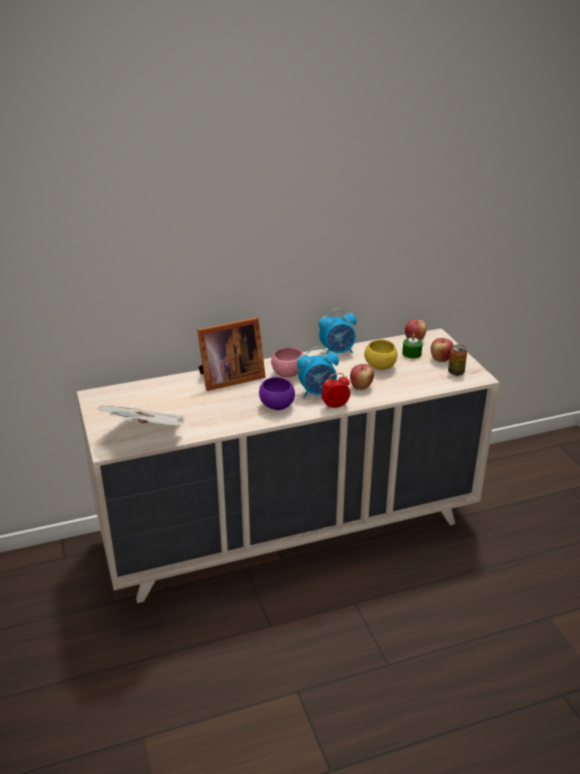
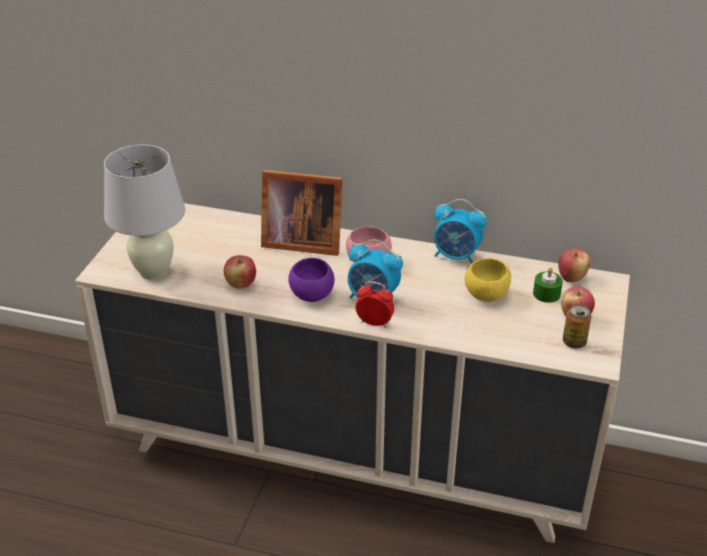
camera: 35 degrees right, 5 degrees up
newspaper [98,405,184,426] -> white table lamp [104,145,185,280]
apple [350,364,374,390] -> apple moved to [224,255,256,289]

